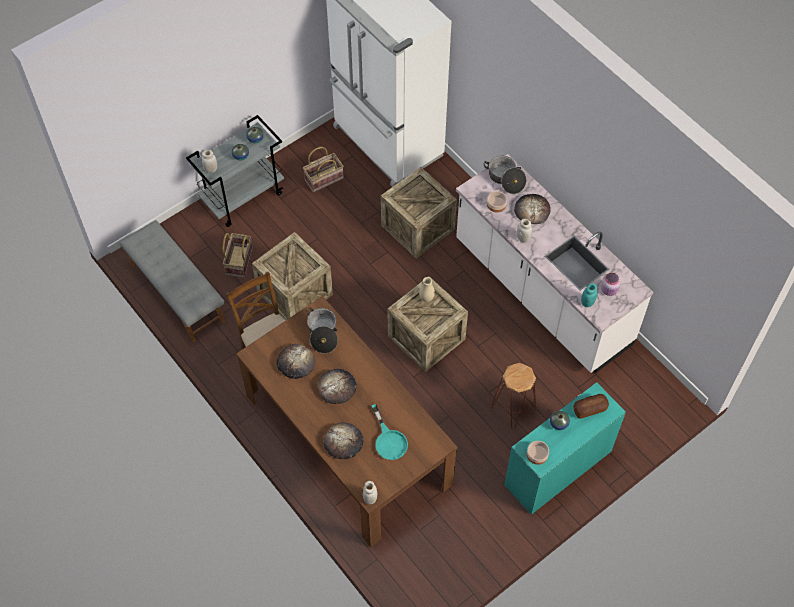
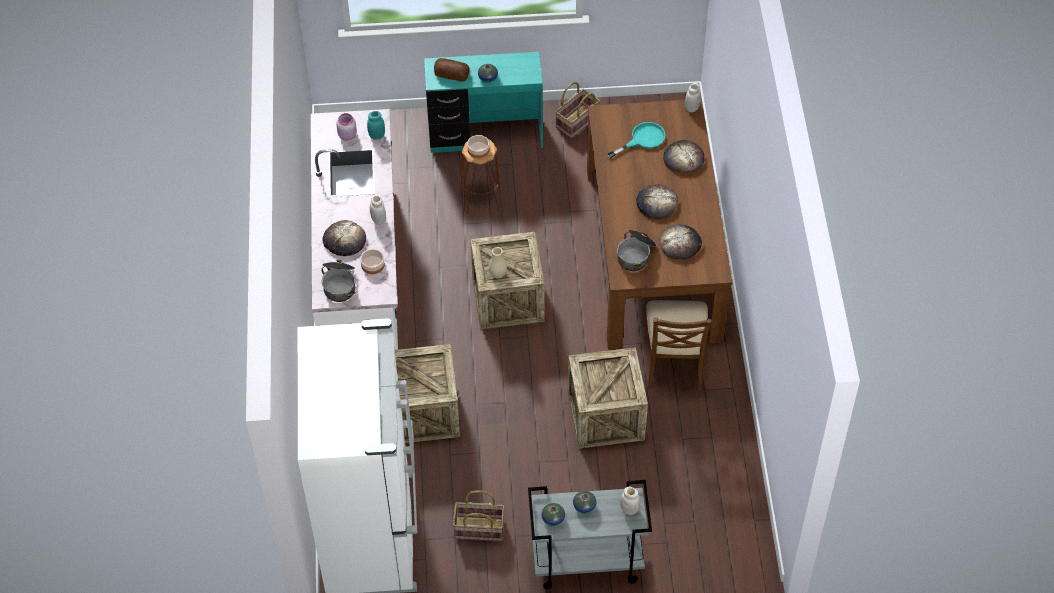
camera: 145 degrees left, 5 degrees down
grey bench [120,220,225,342] -> none
basket [223,233,253,278] -> basket moved to [555,82,600,138]
turquoise frying pan [371,404,408,460] -> turquoise frying pan turned 45 degrees clockwise [607,122,665,158]
bowl [527,441,549,465] -> bowl moved to [467,135,489,158]

